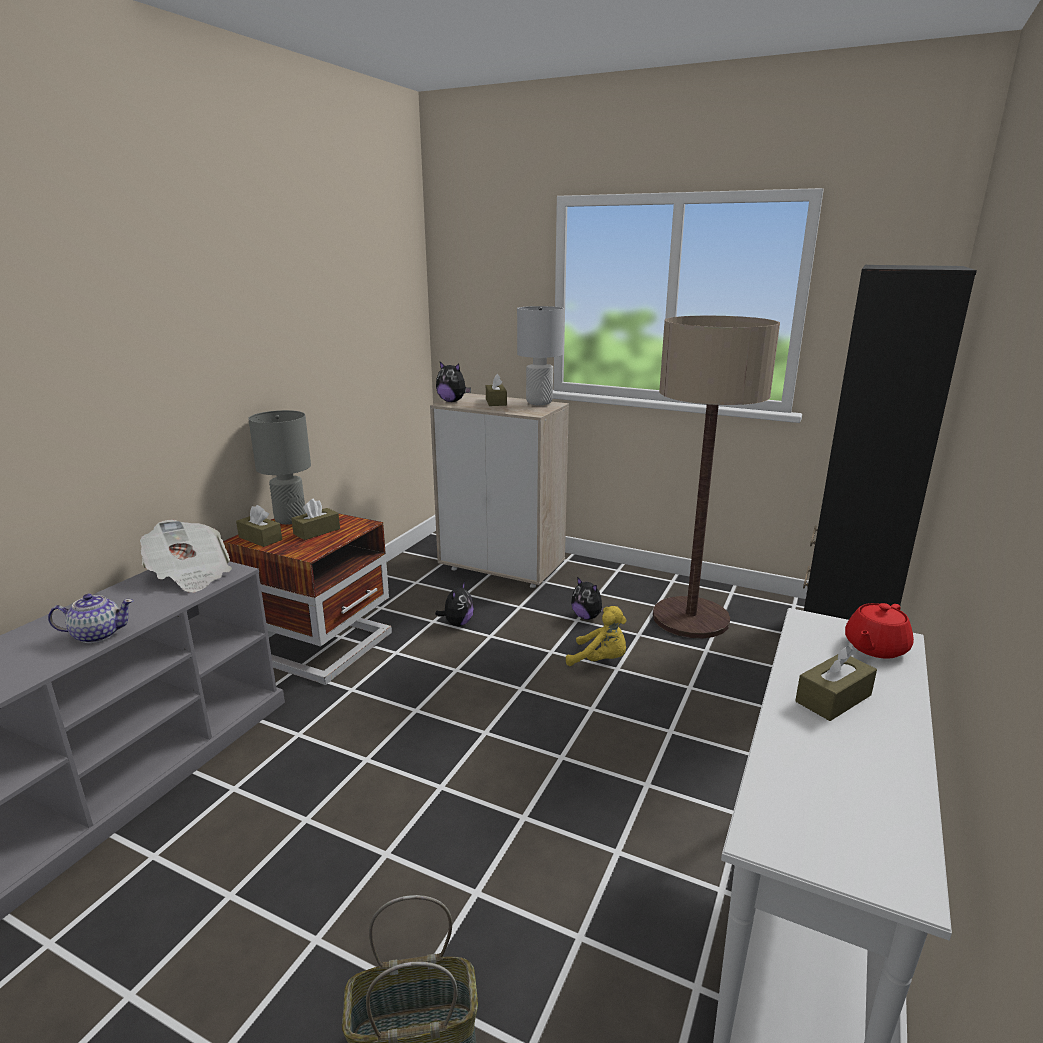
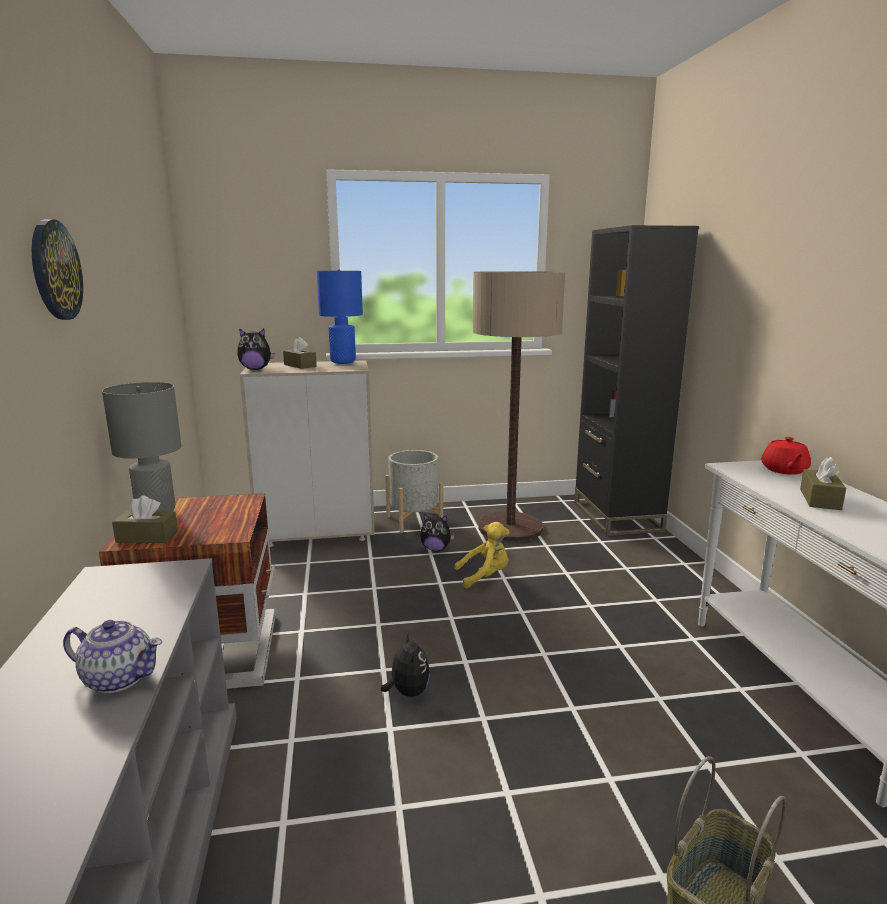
camera: 35 degrees left, 5 degrees down
teapot [48,594,134,643] -> teapot turned 60 degrees clockwise [63,620,162,693]
newspaper [140,520,232,592] -> none
brown tissue box [291,498,340,540] -> none
plush toy [435,582,474,626] -> plush toy moved to [381,632,430,697]
grey table lamp [517,306,564,405] -> blue table lamp [316,269,363,364]
none -> wall clock [32,219,83,320]
none -> grey planter [385,450,443,533]

